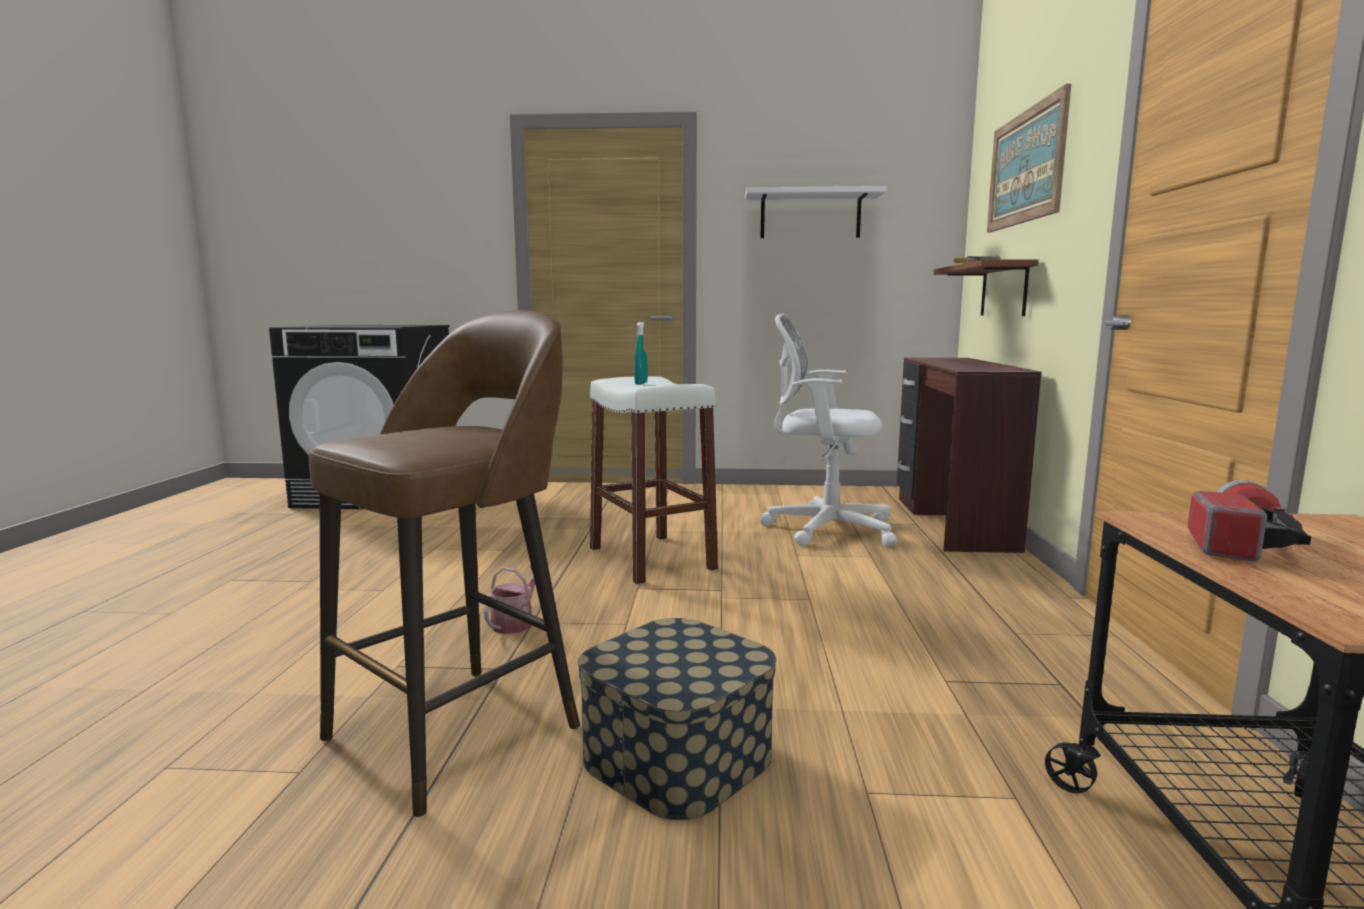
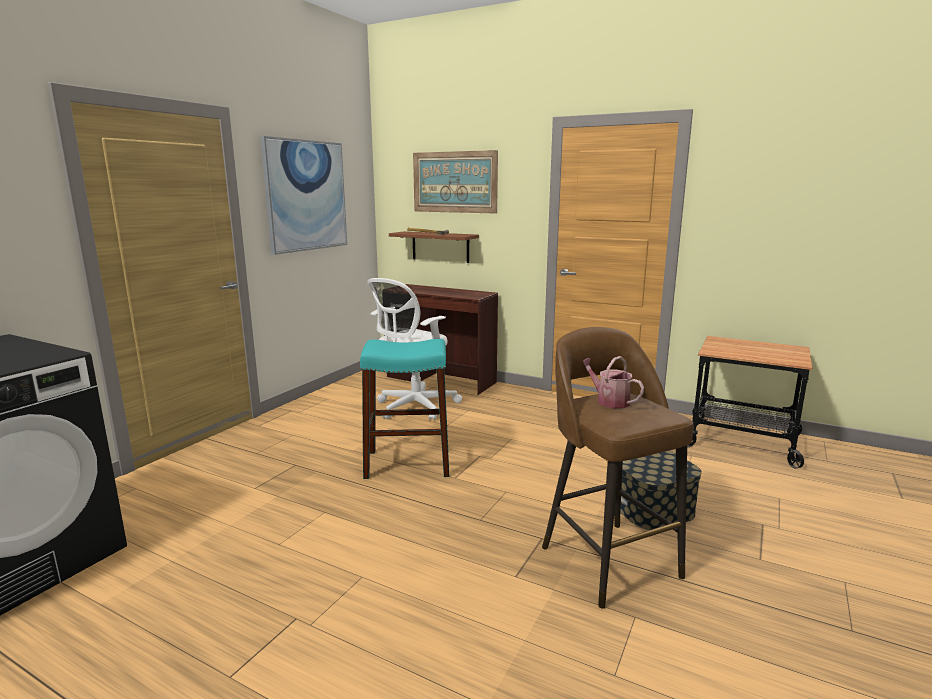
camera: 65 degrees left, 5 degrees up
watering can [484,565,535,634] -> watering can moved to [583,356,644,408]
white stool [590,376,718,585] -> turquoise stool [360,339,449,479]
turquoise spray bottle [634,322,648,385] -> none
white shelf [745,186,887,238] -> picture [260,136,347,255]
flashlight [1188,480,1311,561] -> none

